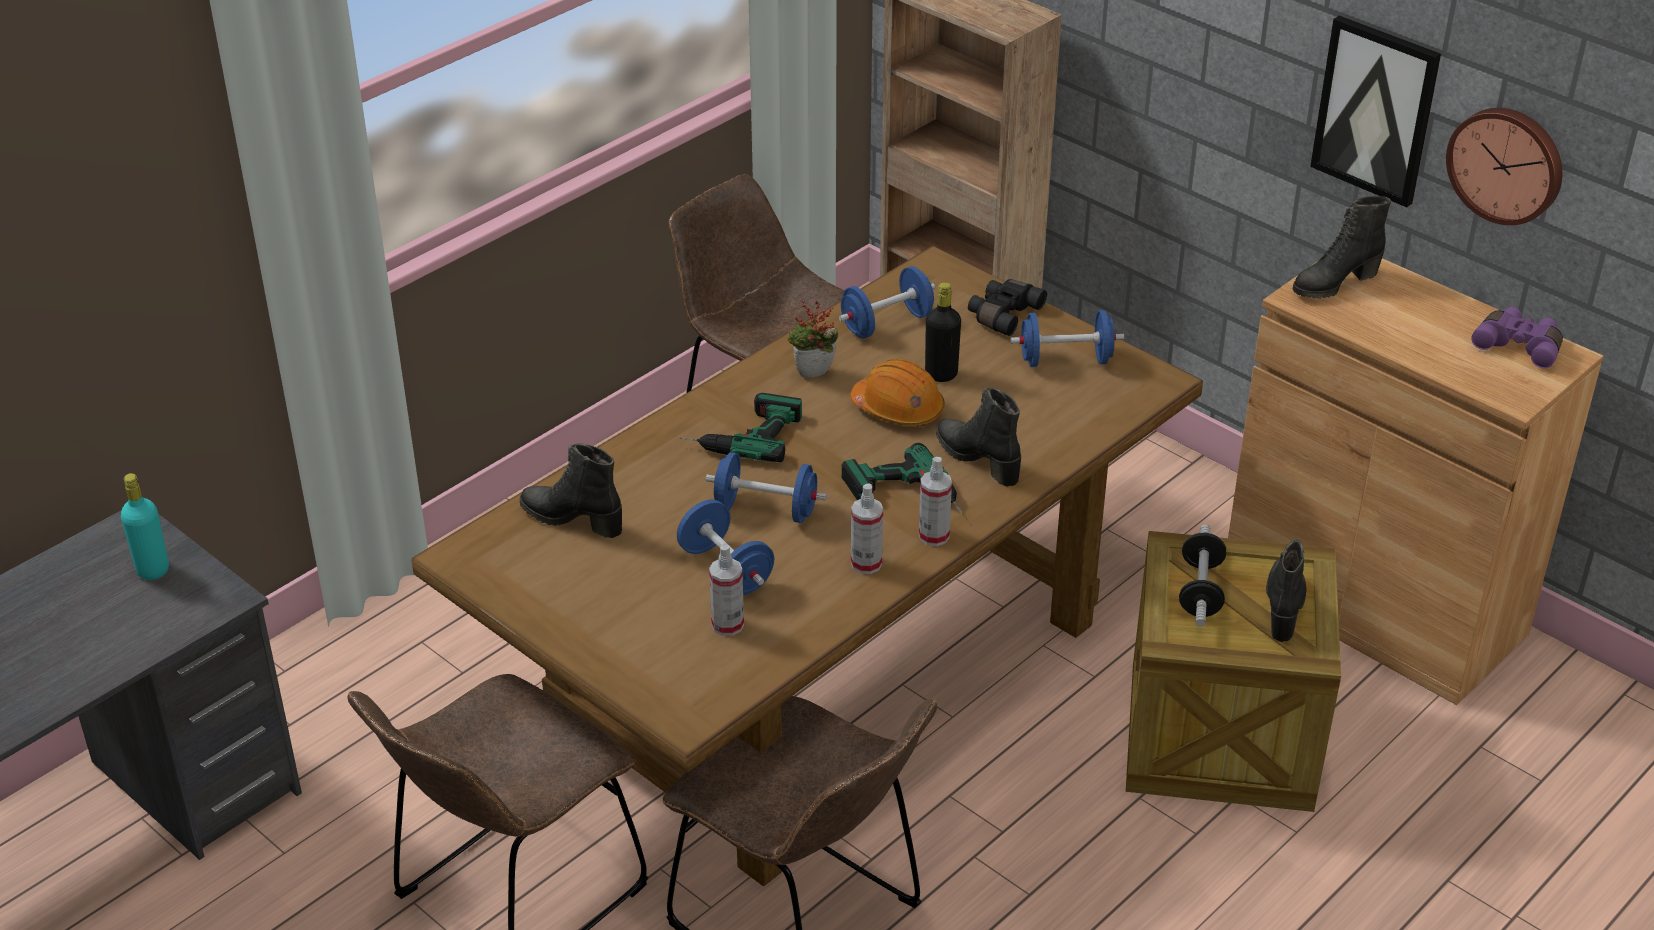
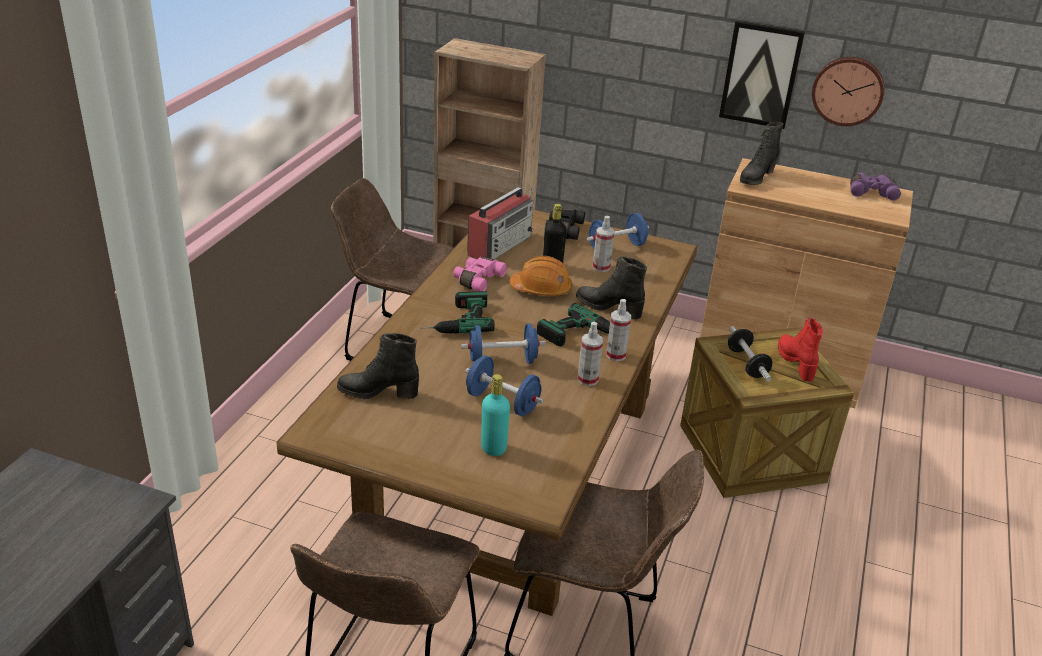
camera: 25 degrees left, 5 degrees down
turquoise bottle [121,473,169,580] -> turquoise bottle moved to [481,374,510,456]
spray bottle [709,544,744,636] -> spray bottle moved to [593,216,615,272]
potted plant [788,300,838,378] -> pink binoculars [453,257,507,291]
blue dumbbell [838,266,935,339] -> radio [467,187,533,259]
black boot [1266,539,1307,642] -> red boot [778,317,823,382]

